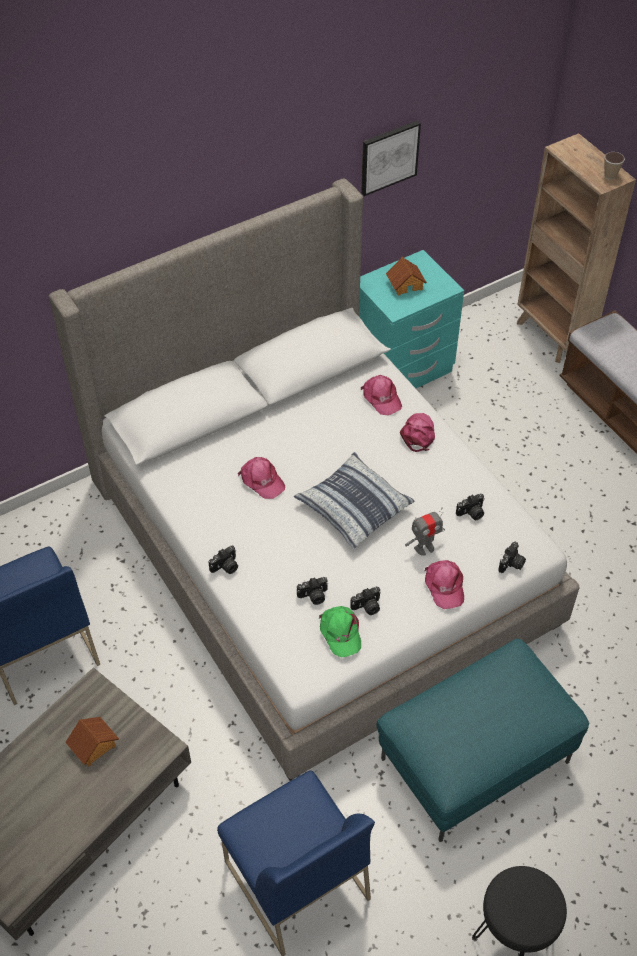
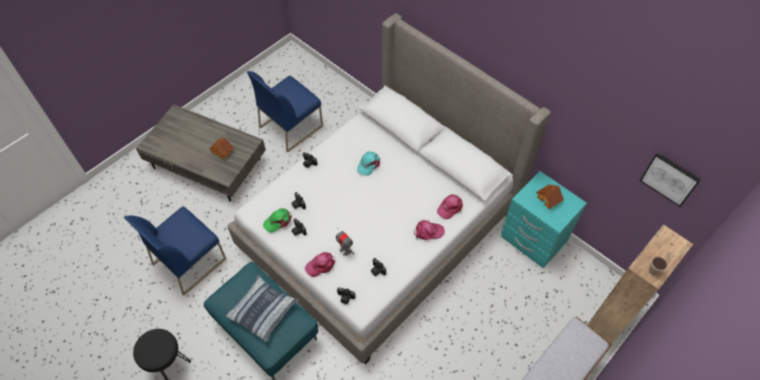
camera: 75 degrees right, 5 degrees up
pink cap [238,457,285,499] -> turquoise cap [357,151,380,176]
pillow [294,452,414,548] -> pillow moved to [225,275,299,343]
picture [361,120,421,196] -> picture moved to [640,152,701,207]

